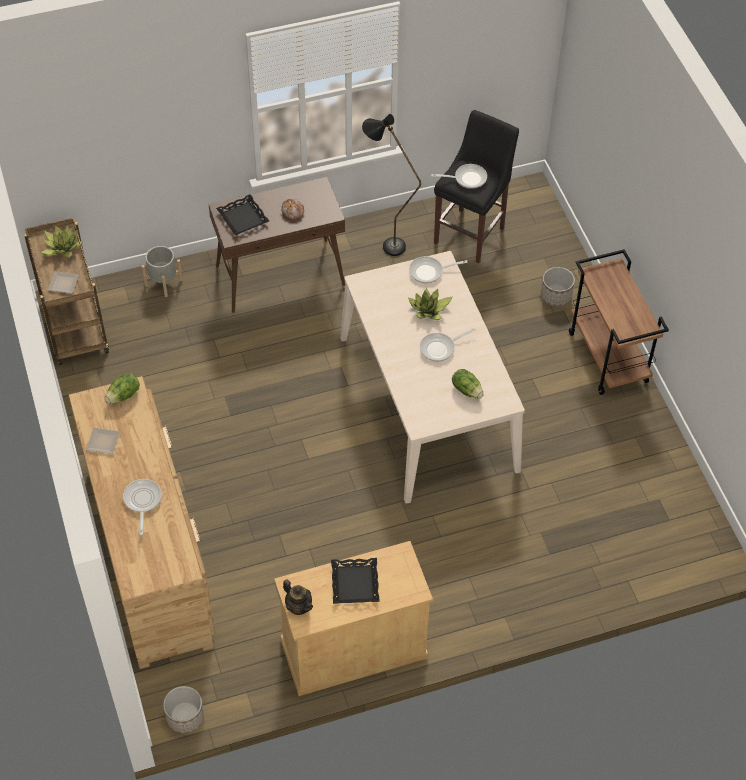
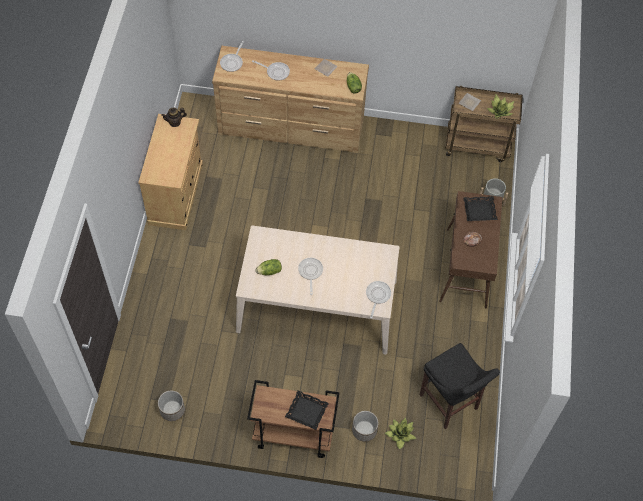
camera: 115 degrees right, 5 degrees up
planter [163,686,204,733] -> planter moved to [158,391,185,421]
black tray [331,558,380,604] -> black tray moved to [285,390,329,430]
black floor lamp [362,114,421,256] -> none
potted plant [408,288,453,320] -> potted plant moved to [385,418,416,449]
frying pan [431,164,487,189] -> frying pan moved to [220,41,244,72]

